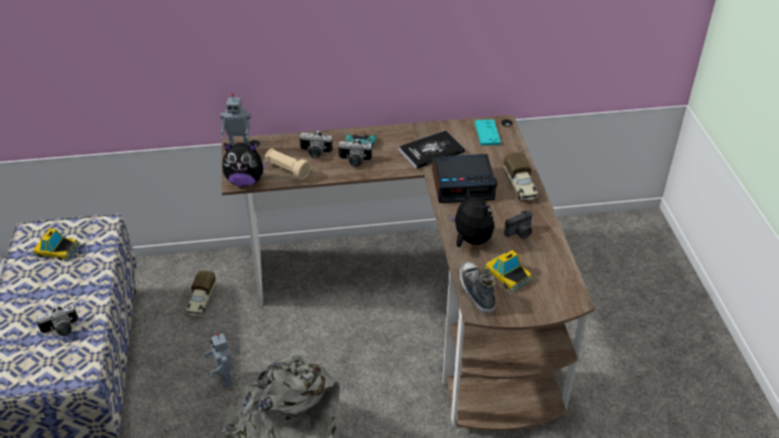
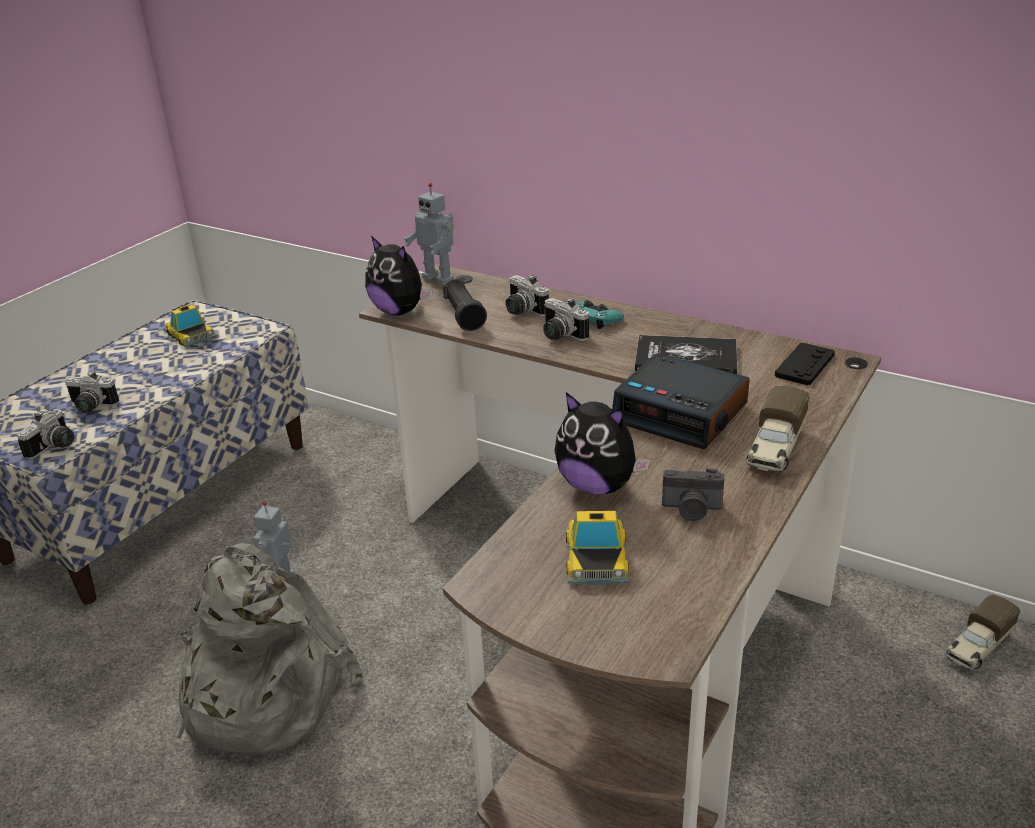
camera: 40 degrees right, 10 degrees down
toy truck [186,270,216,316] -> toy truck moved to [945,594,1020,670]
beige flashlight [265,148,311,179] -> black flashlight [443,279,487,331]
plush toy [448,188,495,247] -> plush toy turned 120 degrees clockwise [554,392,650,495]
shoe [460,261,496,314] -> none
turquoise game controller [475,119,501,146] -> black game controller [775,343,835,385]
none -> camera [17,409,74,460]

